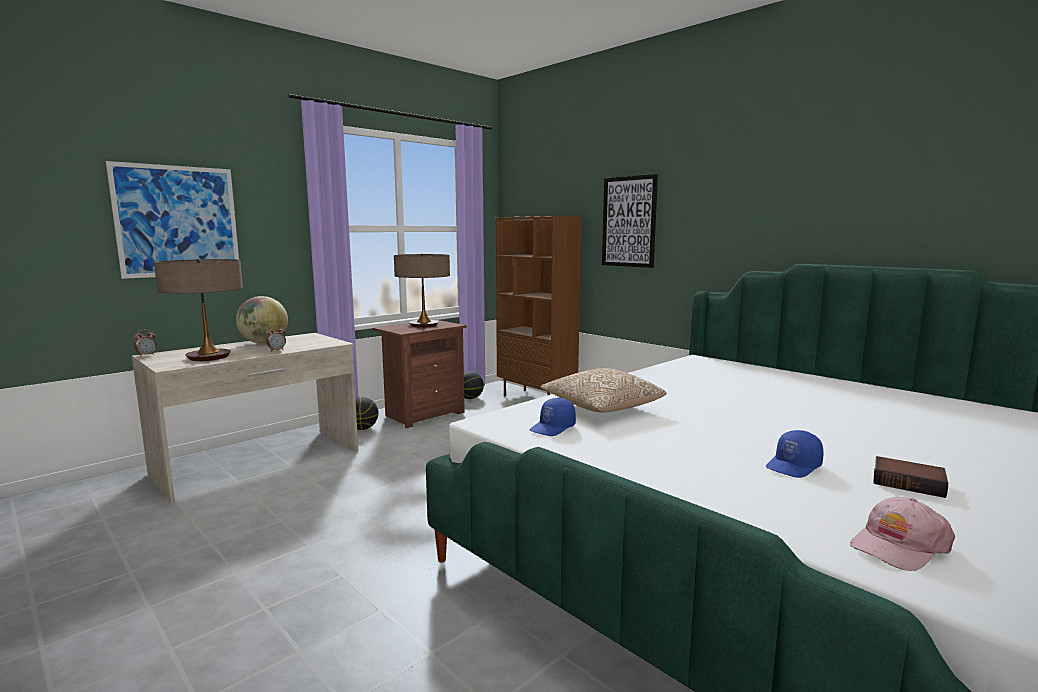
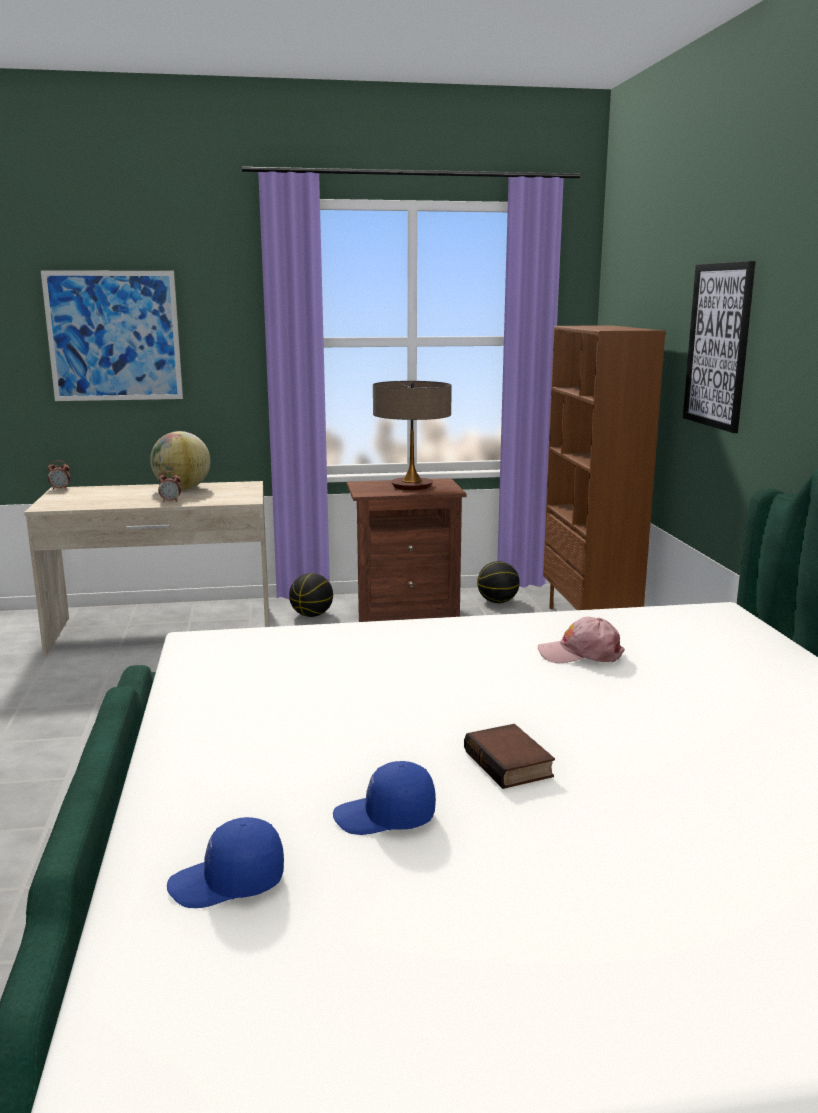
camera: 35 degrees right, 5 degrees up
table lamp [154,259,243,361] -> none
blue cap [530,398,576,436] -> blue cap moved to [167,817,284,908]
pillow [540,368,666,413] -> none
pink cap [850,497,955,571] -> pink cap moved to [538,617,625,663]
book [873,456,948,498] -> book moved to [464,724,555,789]

